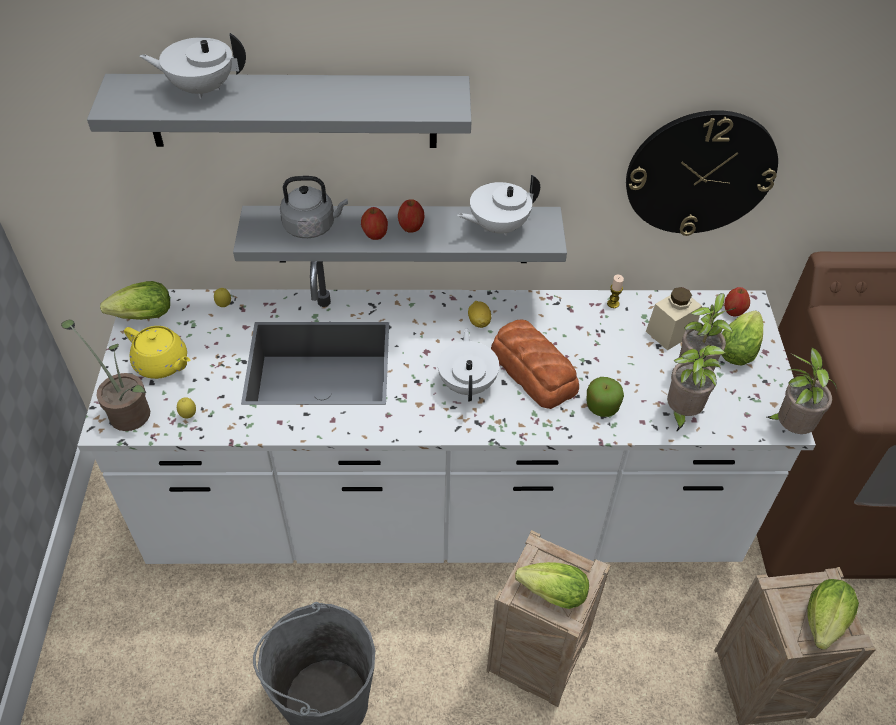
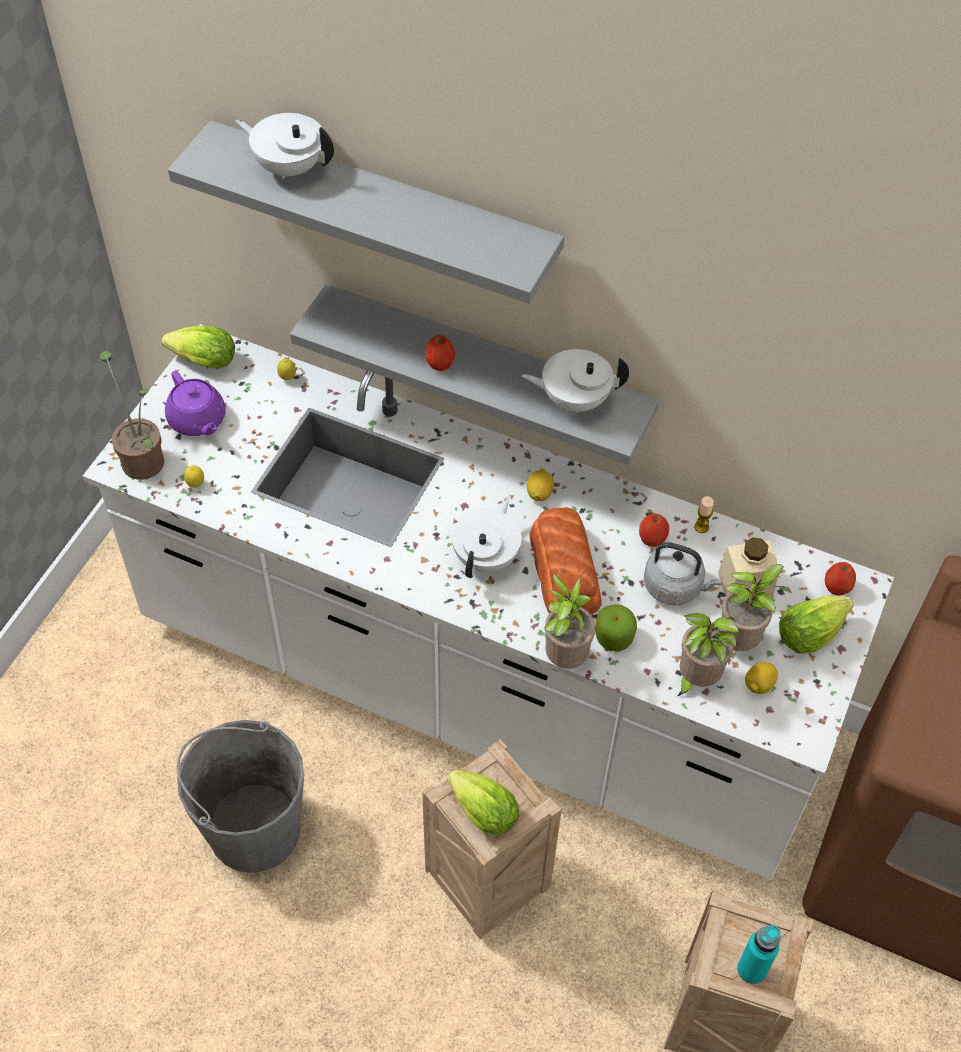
camera: 25 degrees right, 5 degrees up
yellow teapot [124,326,190,379] -> purple teapot [165,371,226,436]
grey kettle [280,176,348,238] -> grey kettle moved to [644,542,722,606]
apple [398,199,425,233] -> apple moved to [639,514,669,547]
wall clock [626,110,778,236] -> none
potted plant [767,347,837,434] -> potted plant moved to [544,573,596,669]
lettuce [808,579,859,650] -> turquoise bottle [737,925,781,984]
none -> lemon [745,662,778,694]

